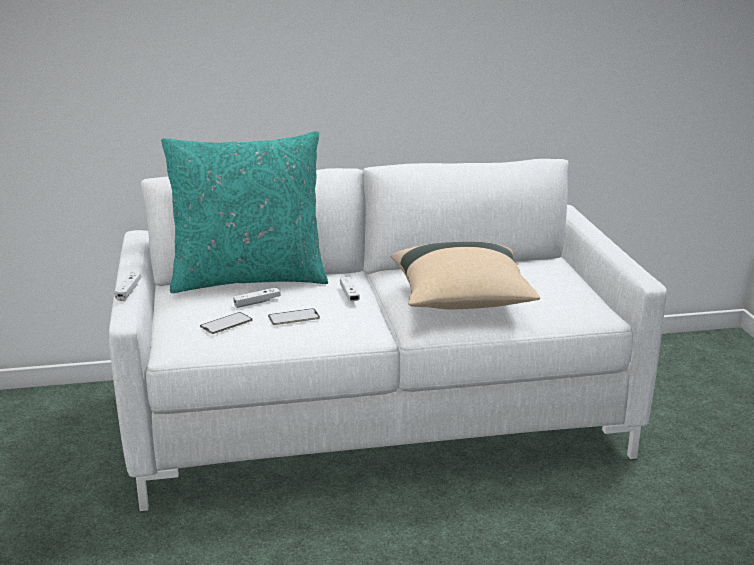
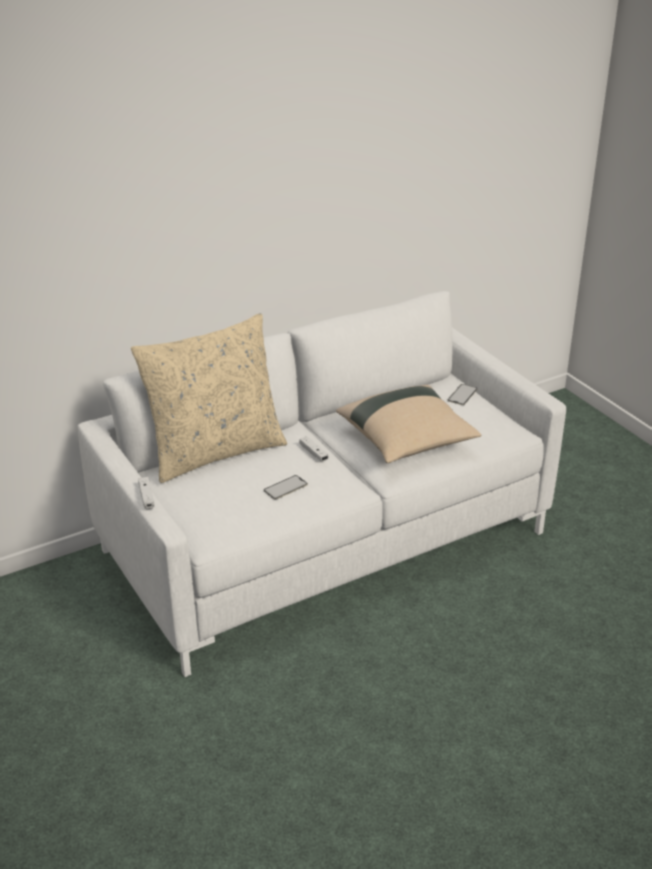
camera: 20 degrees left, 10 degrees up
turquoise pillow [161,131,328,293] -> beige pillow [131,313,287,483]
phone [200,312,253,334] -> phone moved to [447,384,477,405]
white game controller [233,288,281,308] -> none

